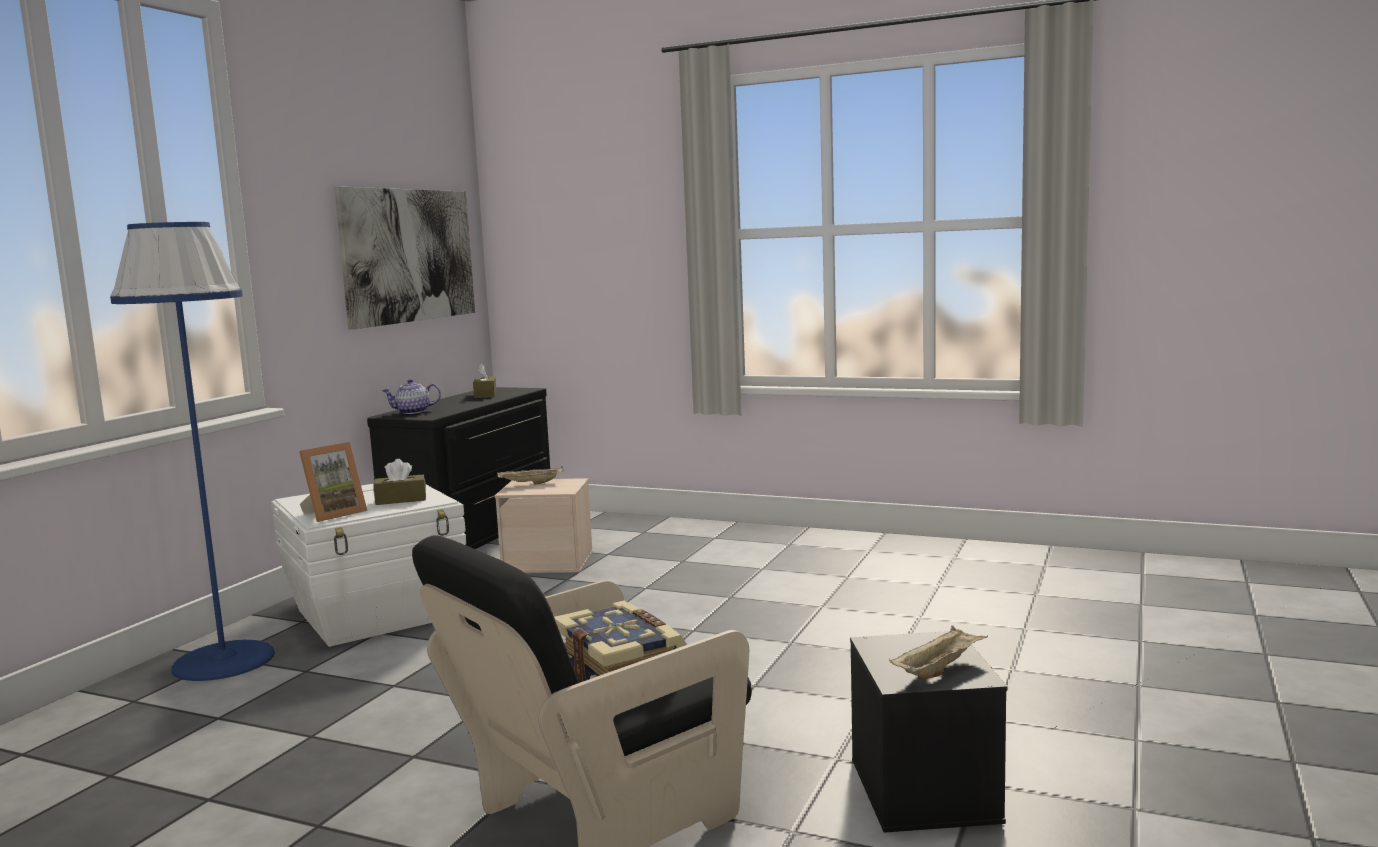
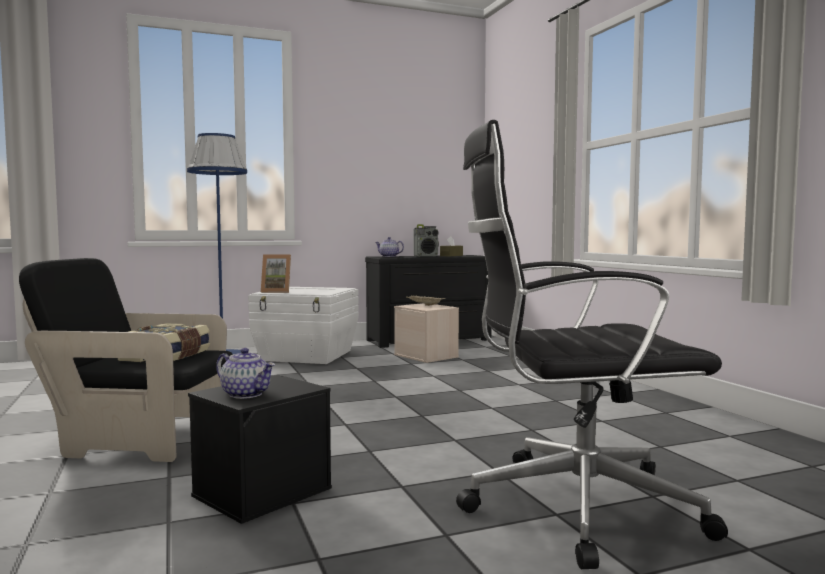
camera: 45 degrees right, 5 degrees down
picture [334,186,475,330] -> none
brown tissue box [373,459,426,505] -> none
beige tray [890,626,988,678] -> teapot [216,348,275,399]
none -> radio [413,224,439,257]
none -> black office chair [456,120,728,569]

